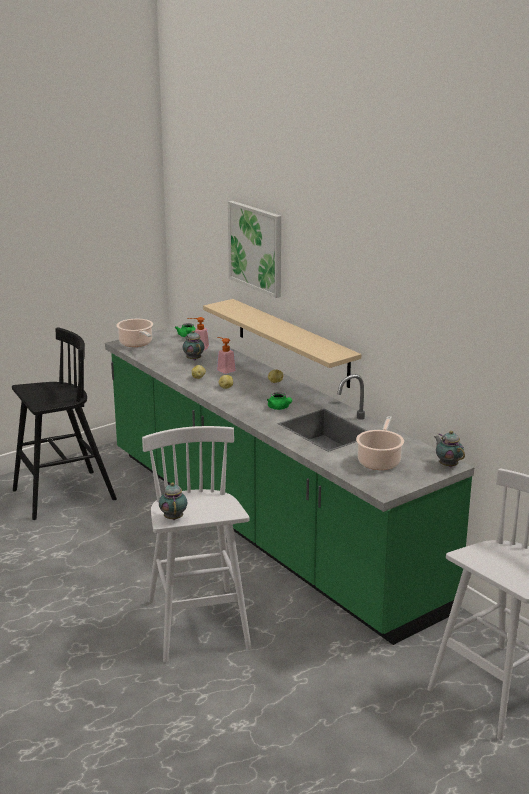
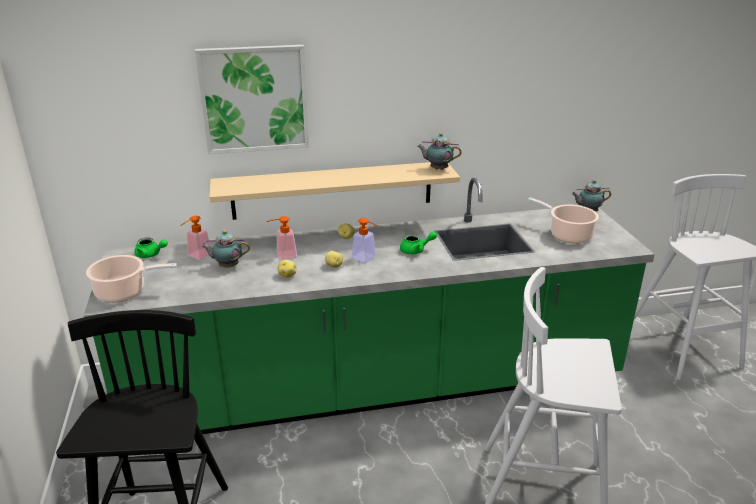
camera: 65 degrees left, 5 degrees up
teapot [159,482,187,520] -> teapot moved to [417,133,462,170]
none -> soap dispenser [352,218,378,262]

